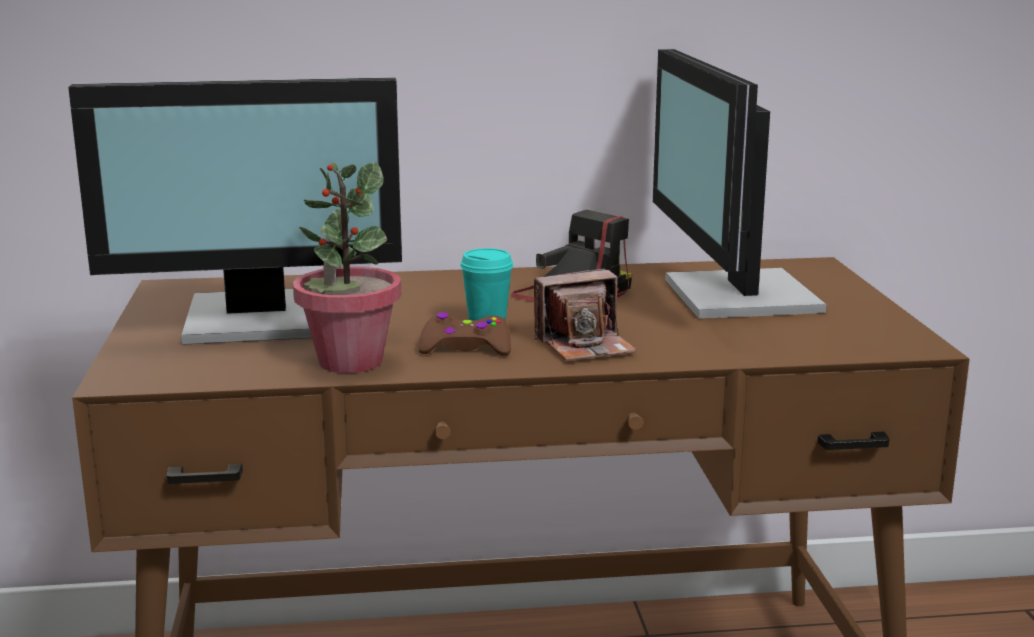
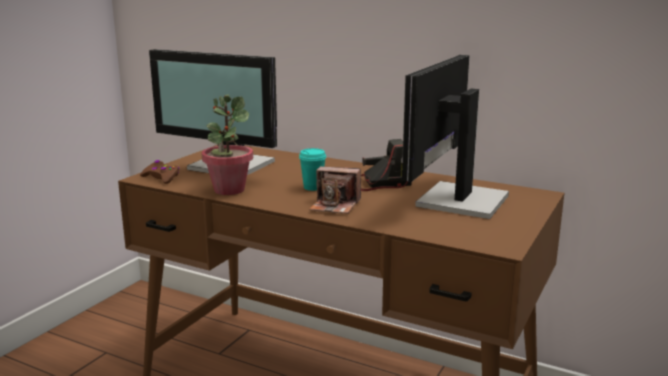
camera: 35 degrees right, 0 degrees up
brown game controller [418,312,511,356] -> brown game controller moved to [140,160,179,184]

